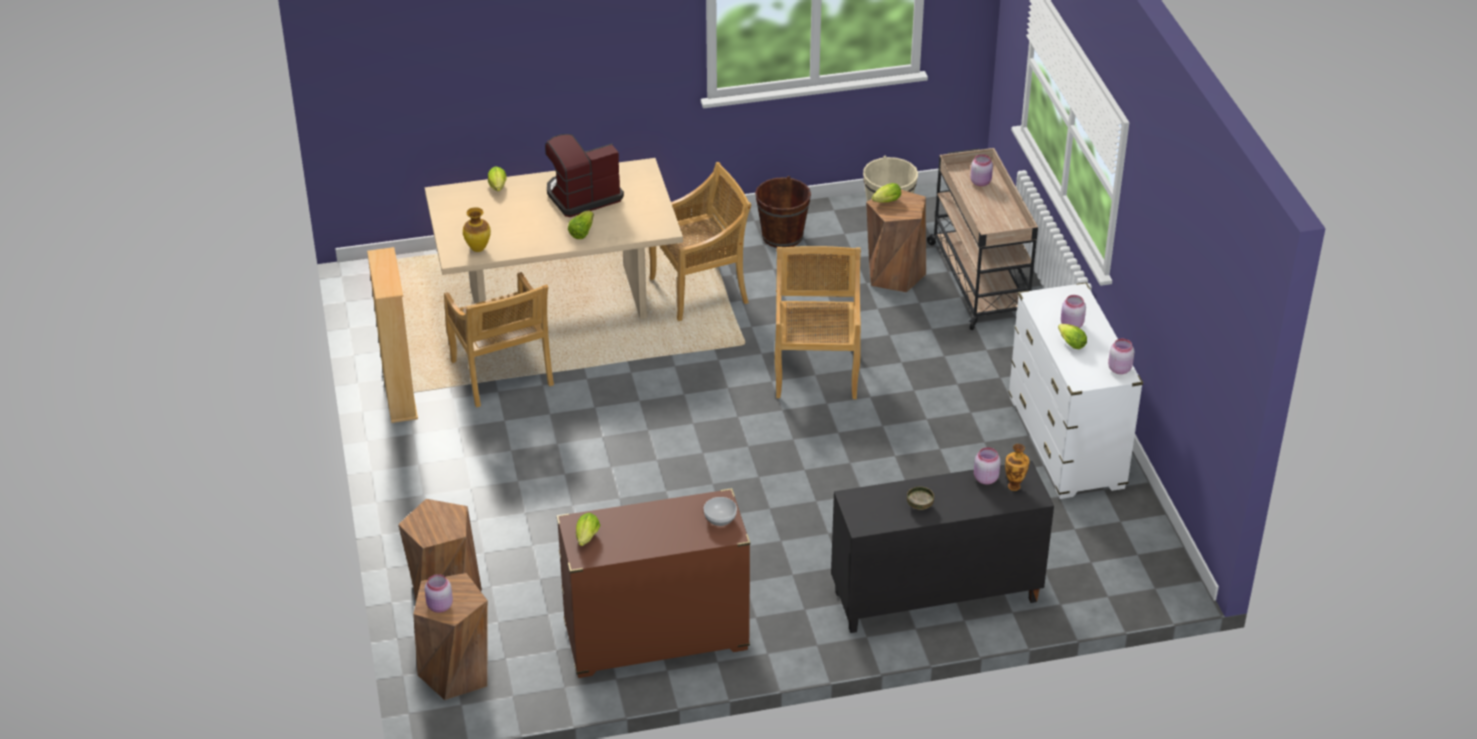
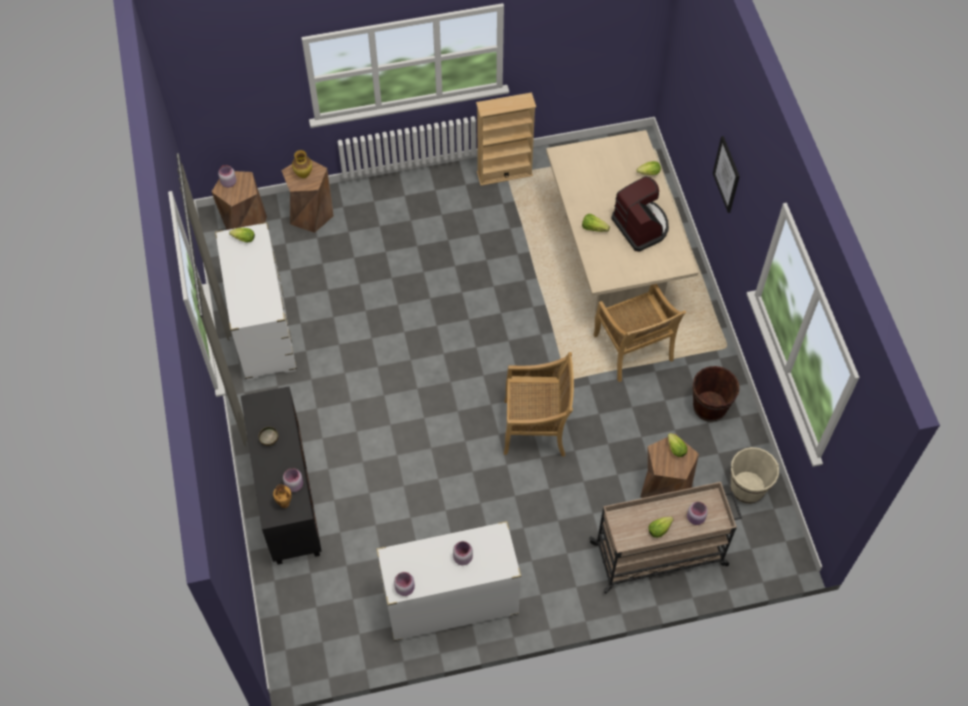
camera: 90 degrees right, 20 degrees up
beige chair [444,272,554,407] -> none
vase [463,207,491,252] -> vase moved to [292,150,312,178]
brown dresser [556,488,750,678] -> white dresser [215,222,297,380]
bowl [704,497,737,526] -> none
lettuce [1058,324,1087,349] -> lettuce moved to [648,517,674,538]
none -> picture [713,136,740,213]

